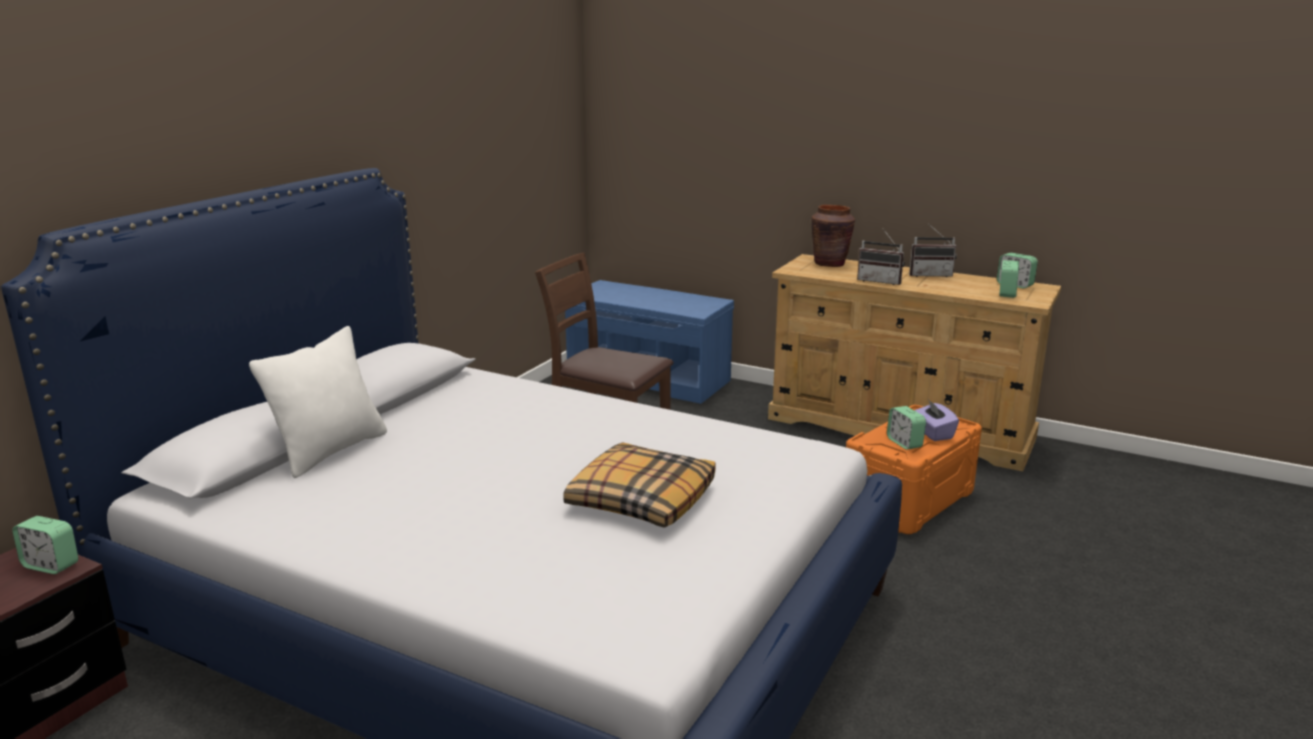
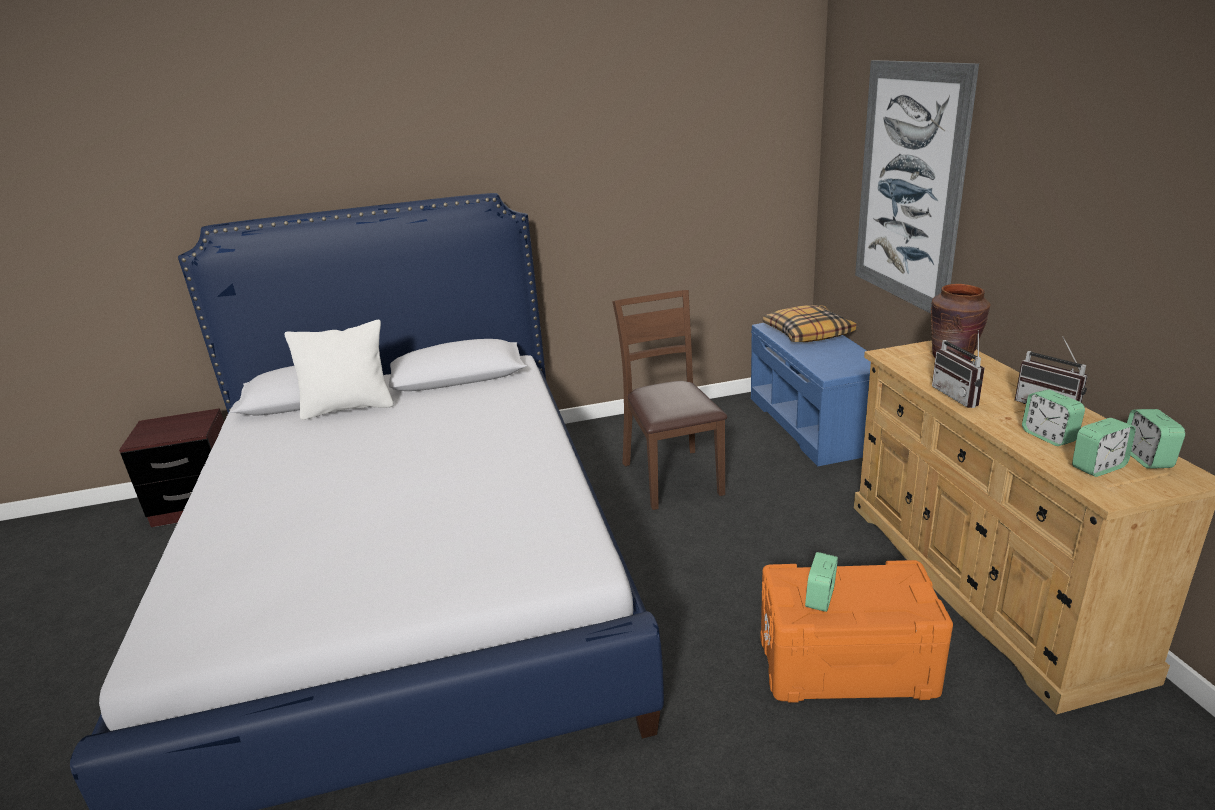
camera: 50 degrees right, 5 degrees up
alarm clock [12,516,78,574] -> alarm clock moved to [1022,389,1085,446]
pillow [563,442,716,528] -> pillow moved to [763,305,856,342]
purple tissue box [914,399,959,441] -> none
none -> picture [855,60,979,313]

